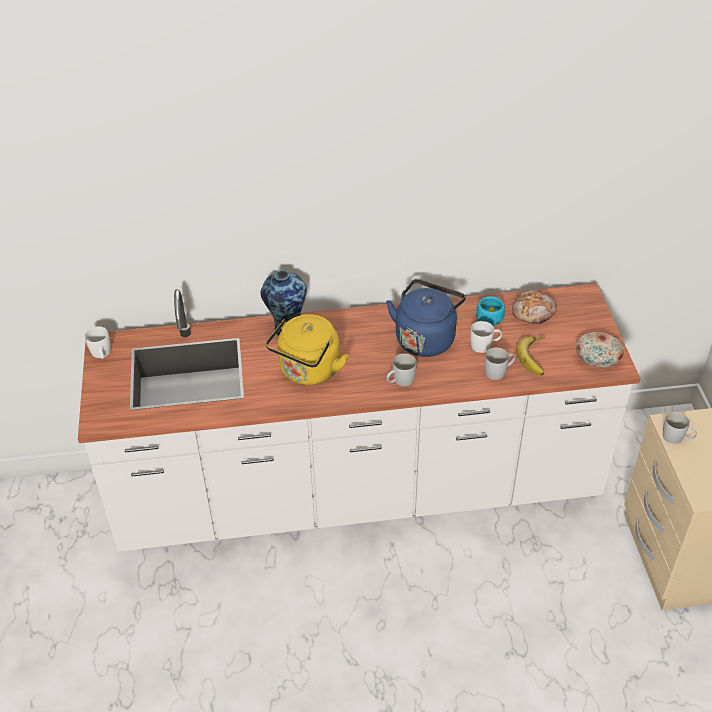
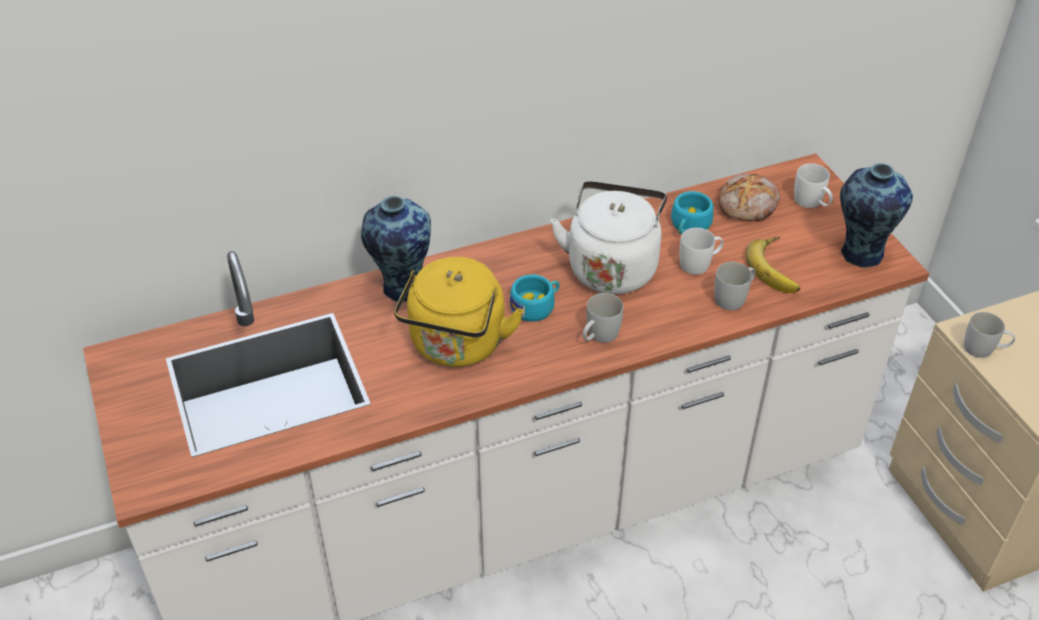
camera: 15 degrees left, 0 degrees up
white mug [85,326,111,359] -> white mug moved to [794,163,833,208]
blue kettle [386,279,466,357] -> white kettle [550,181,667,294]
plate [576,332,624,368] -> vase [840,163,913,268]
none -> turquoise cup [510,275,560,322]

